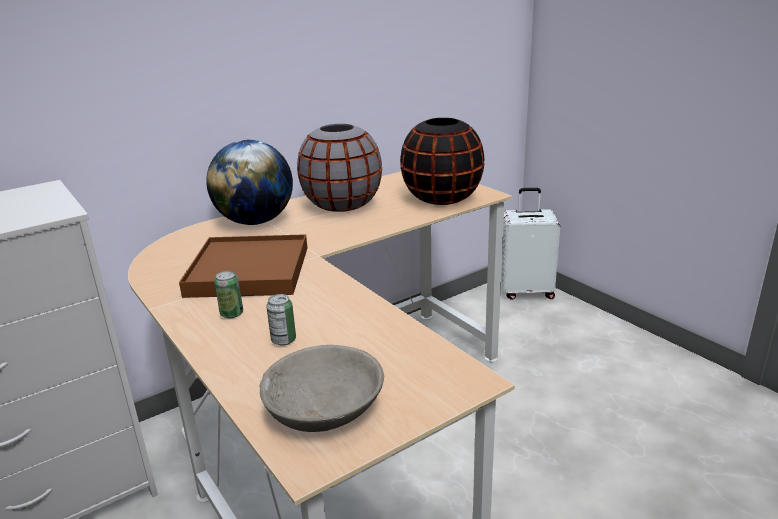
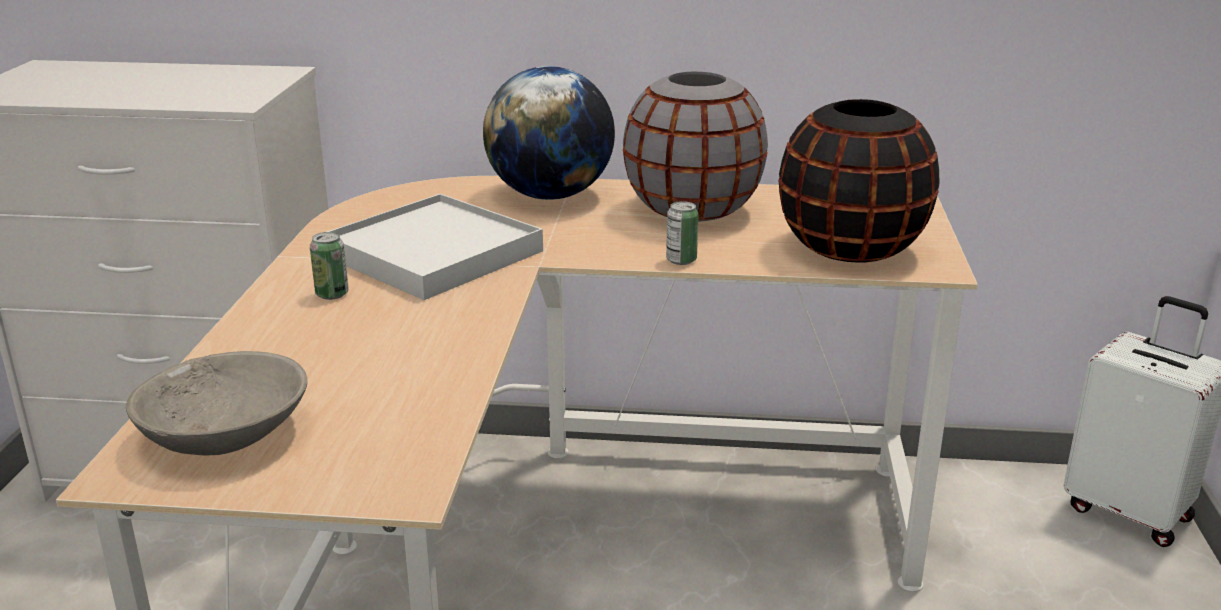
camera: 40 degrees right, 0 degrees up
brown tray [179,234,307,298] -> white tray [327,194,543,300]
can [266,294,296,346] -> can moved to [666,201,698,265]

